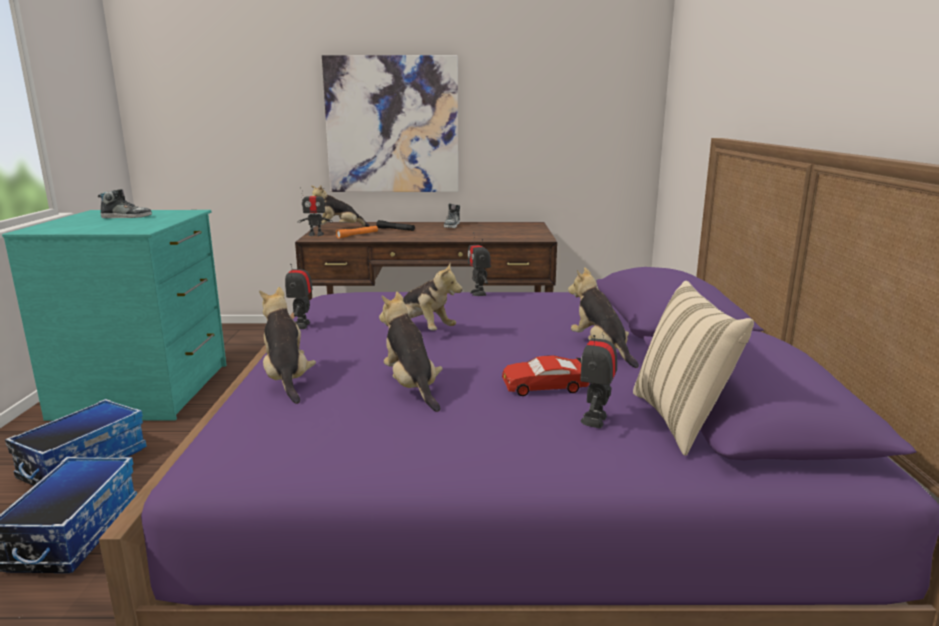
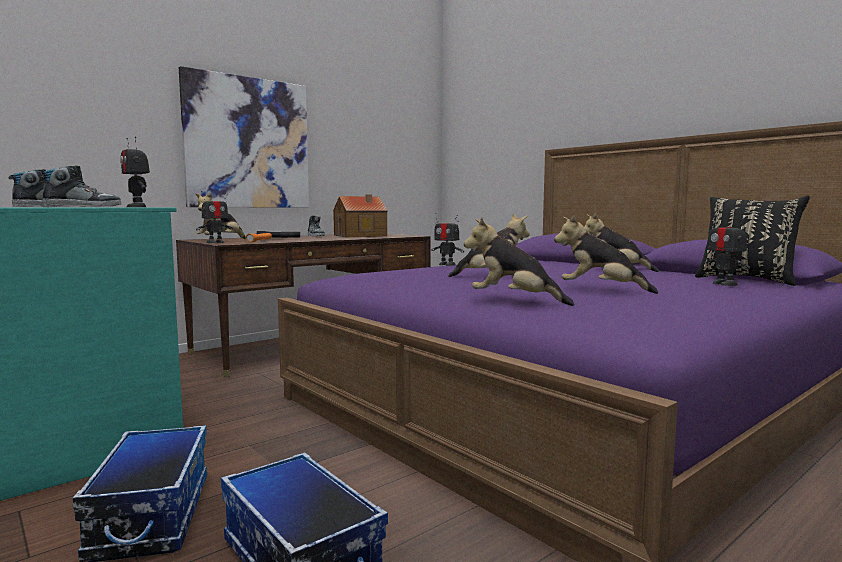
camera: 40 degrees left, 10 degrees down
toy robot [285,254,313,329] -> toy robot moved to [120,137,150,207]
red toy car [502,355,589,396] -> none
beige pillow [633,281,754,456] -> black pillow [695,196,810,286]
none -> shoe [40,165,121,207]
none -> toy house [333,195,388,237]

